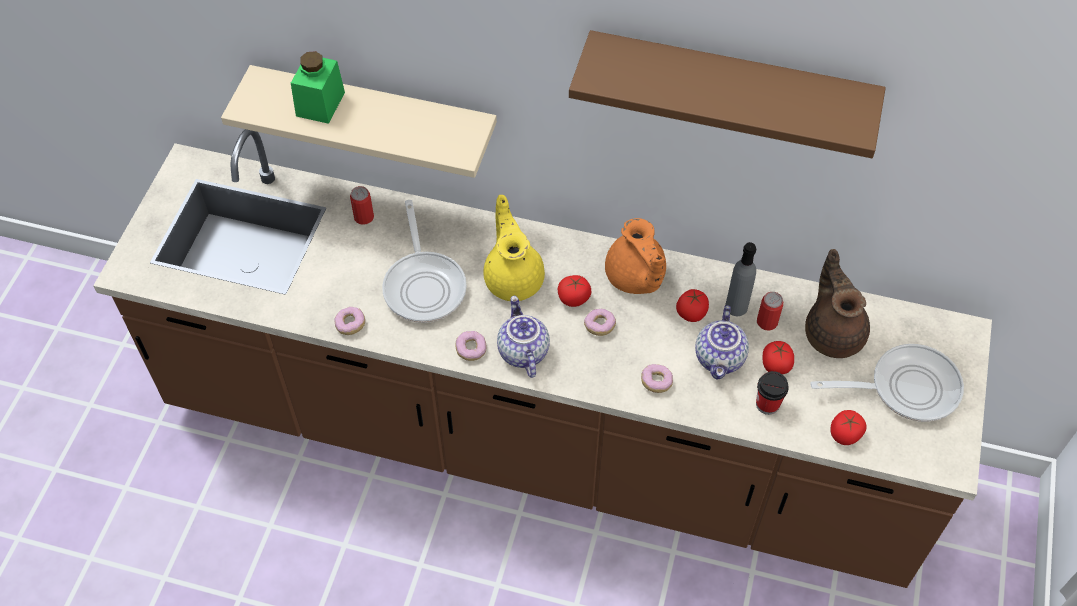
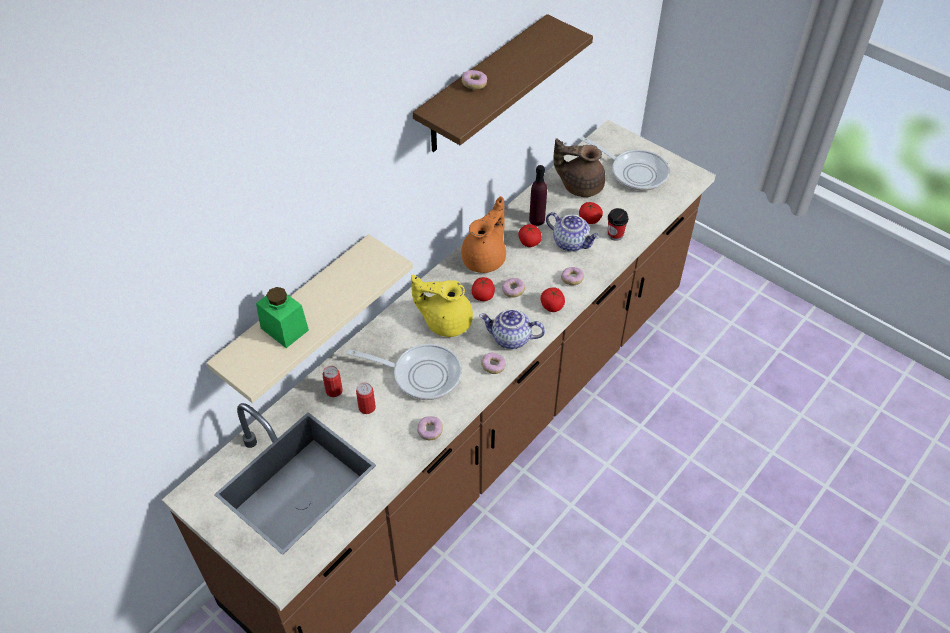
camera: 65 degrees left, 5 degrees down
orange teapot [605,218,666,294] -> orange teapot turned 60 degrees counterclockwise [461,196,506,273]
grey bottle [725,242,756,316] -> purple bottle [529,165,547,226]
can [757,292,783,331] -> can moved to [356,383,376,414]
frying pan [811,344,964,422] -> frying pan turned 105 degrees clockwise [580,137,669,191]
tomato [831,410,866,445] -> tomato moved to [541,287,565,312]
none -> donut [462,70,487,90]

